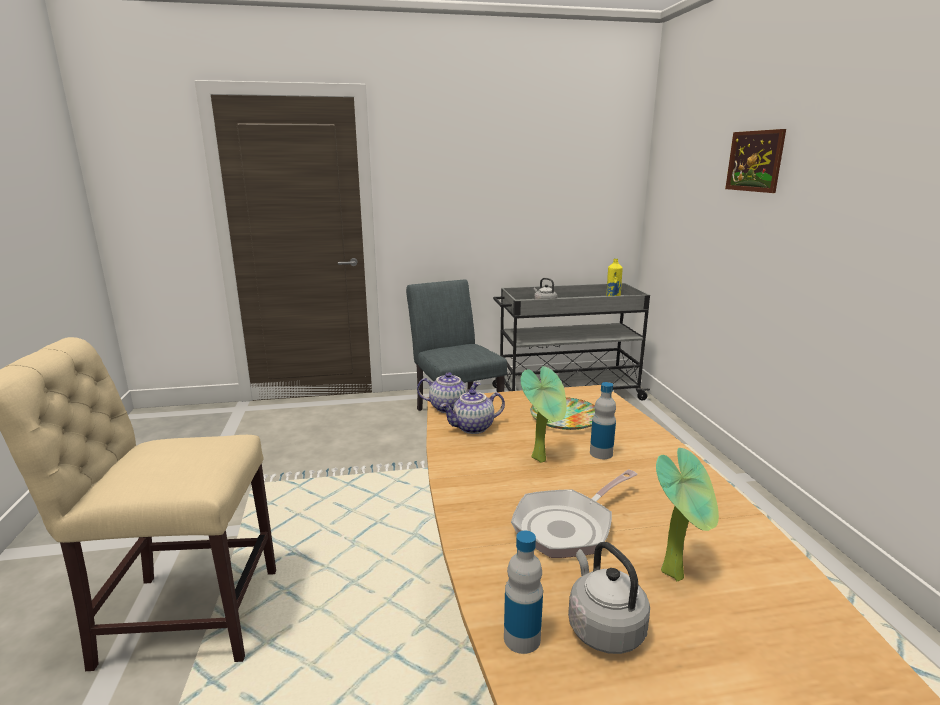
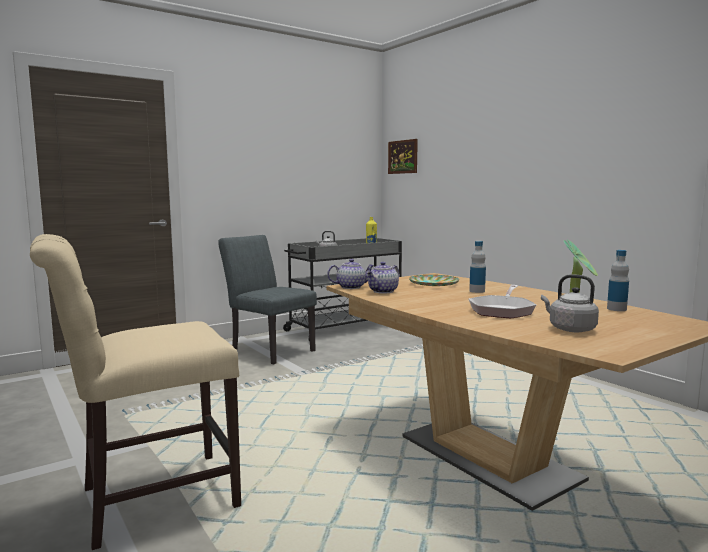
camera: 25 degrees left, 10 degrees down
bottle [504,531,543,654] -> bottle moved to [607,250,629,311]
potted plant [521,366,567,463] -> none
picture [725,129,786,193] -> picture moved to [388,139,418,174]

